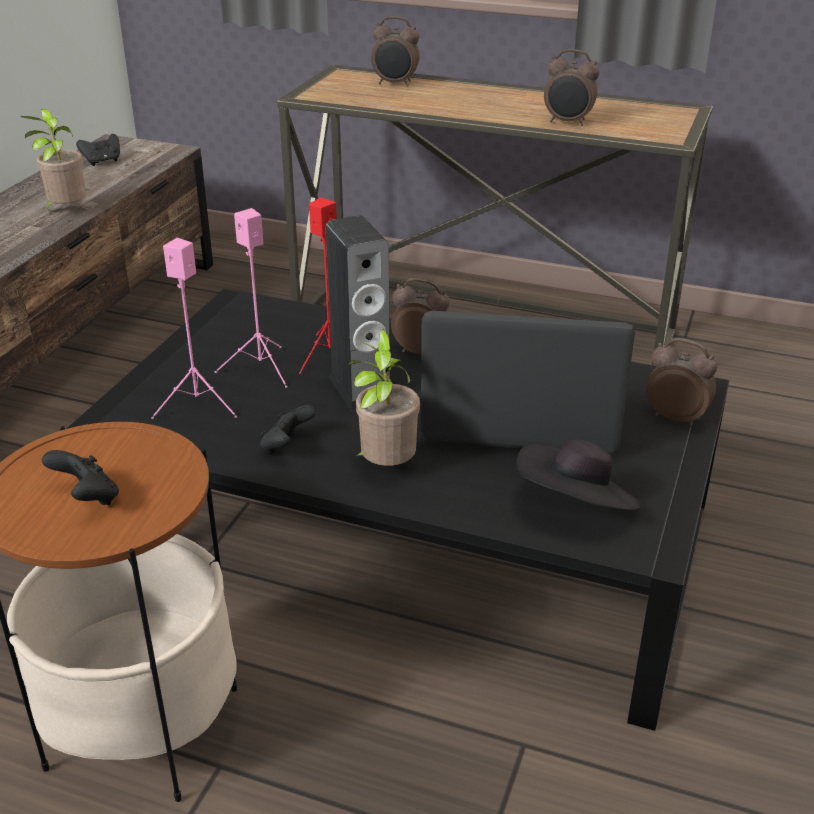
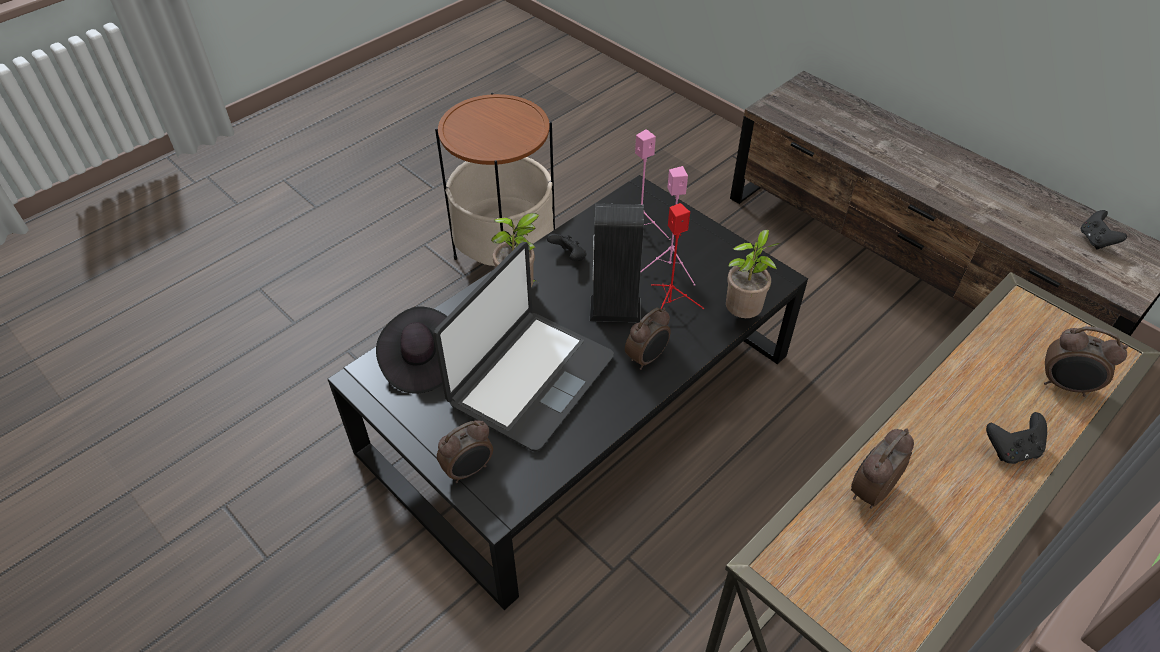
camera: 115 degrees right, 15 degrees up
potted plant [21,109,86,209] -> potted plant moved to [726,229,780,318]
black game controller [42,450,119,505] -> black game controller moved to [986,412,1047,464]
alarm clock [371,16,420,87] -> alarm clock turned 105 degrees counterclockwise [1044,326,1128,397]

